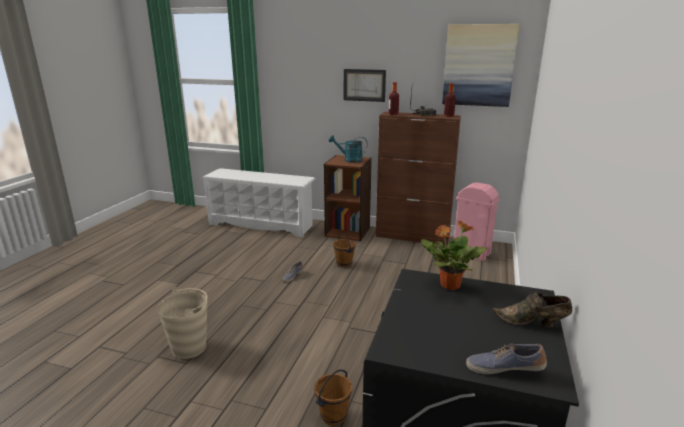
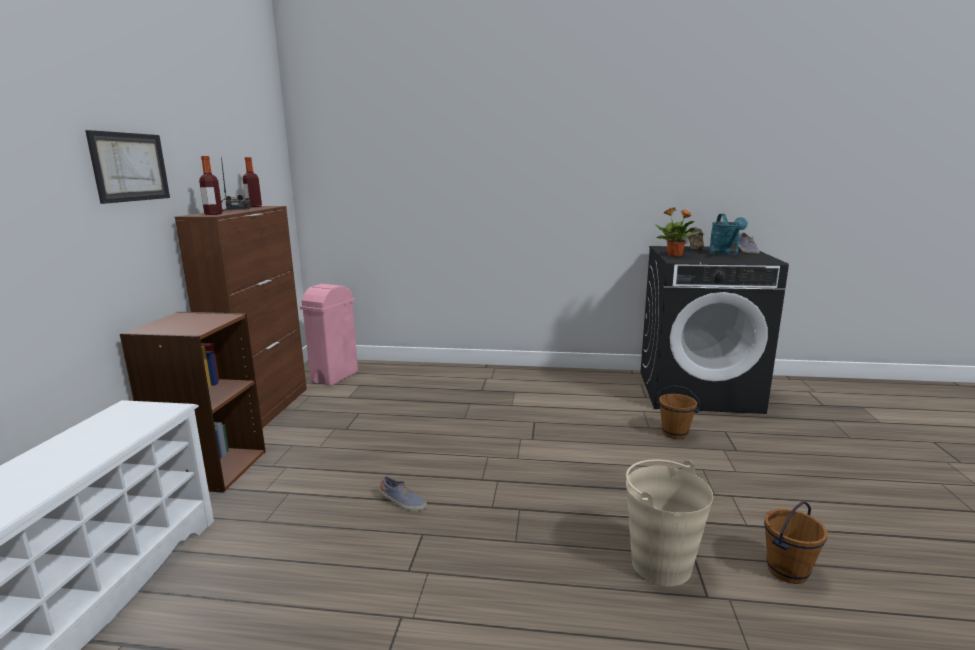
camera: 100 degrees left, 5 degrees down
turquoise watering can [329,135,368,163] -> turquoise watering can moved to [709,214,748,256]
brown bucket [333,234,356,267] -> brown bucket moved to [764,501,827,584]
picture [442,24,520,107] -> none

